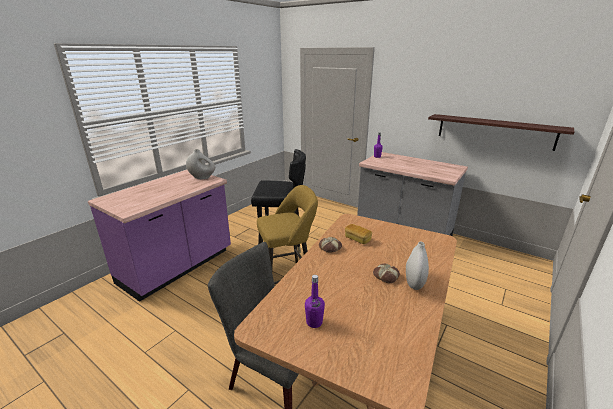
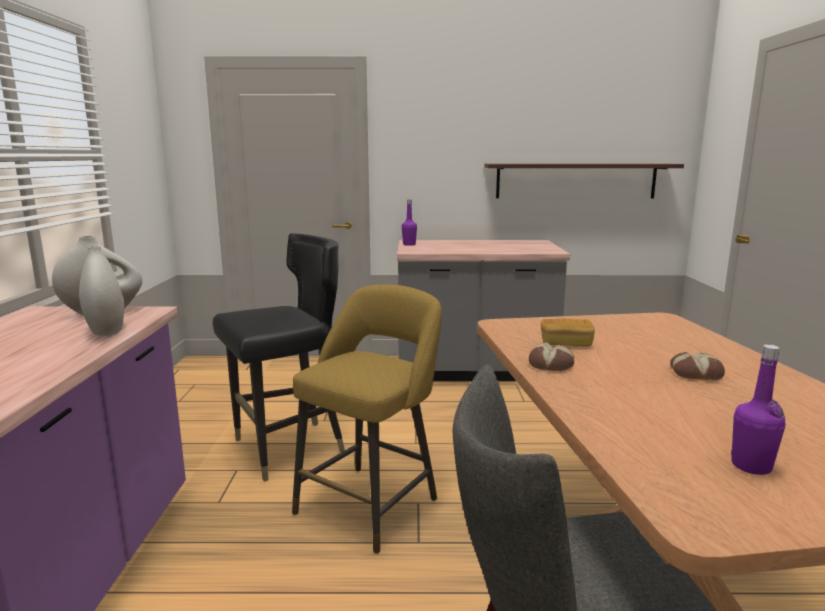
camera: 35 degrees left, 10 degrees down
white vase [406,242,429,290] -> white vase moved to [79,245,124,336]

